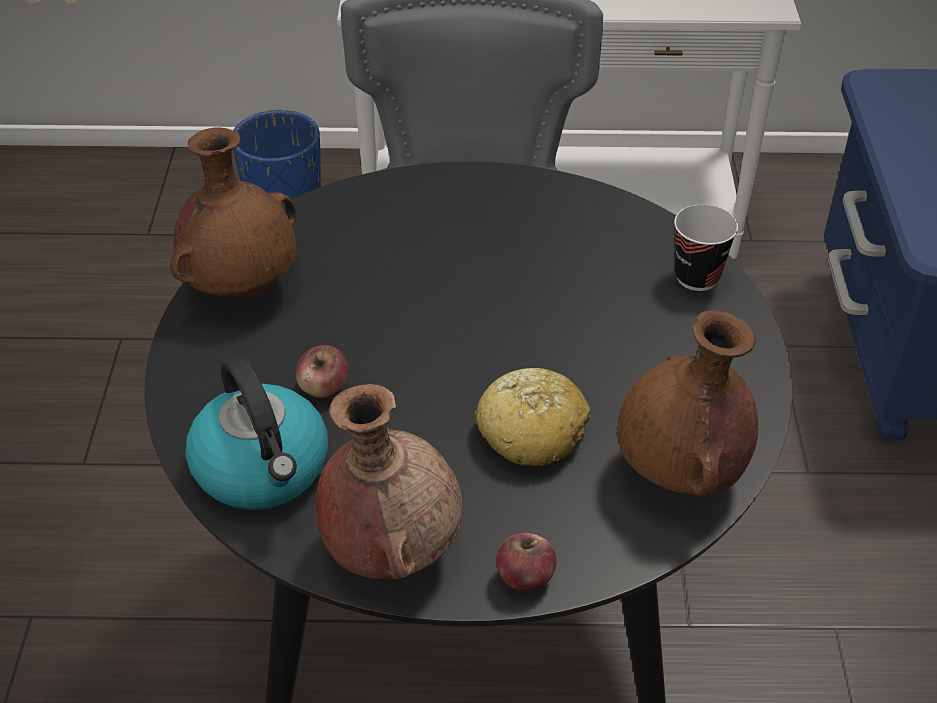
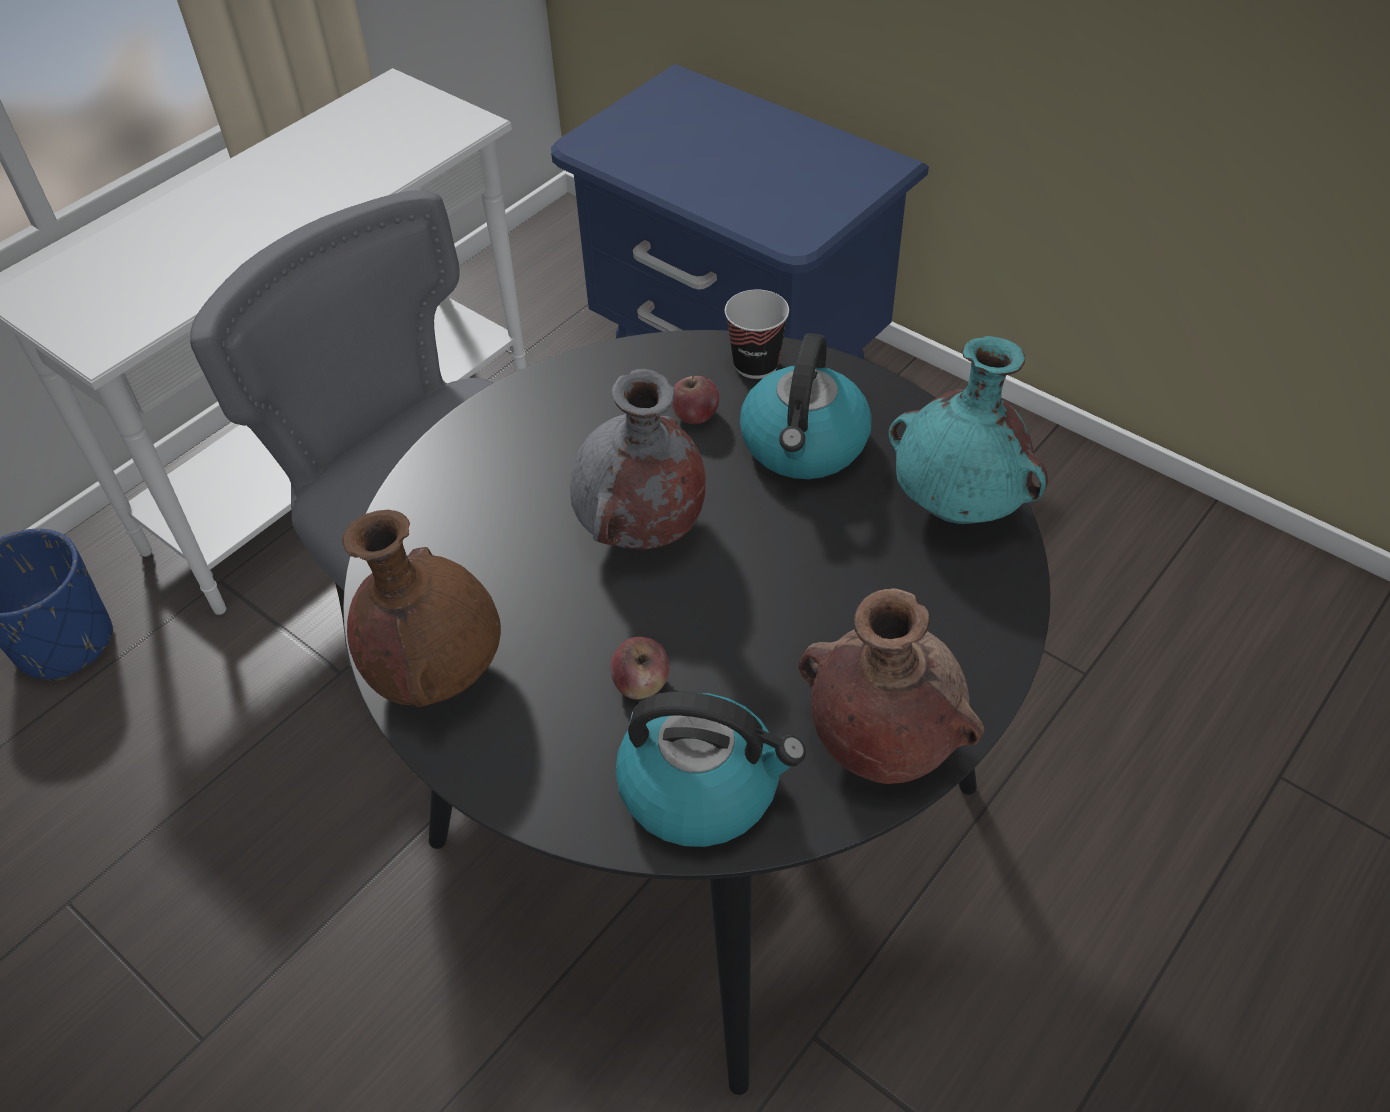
camera: 50 degrees left, 5 degrees up
bread [475,368,591,466] -> none
apple [496,533,557,591] -> apple moved to [672,375,719,424]
brown vase [617,310,758,496] -> turquoise vase [888,336,1048,524]
none -> grey vase [570,369,706,550]
none -> kettle [740,333,872,479]

